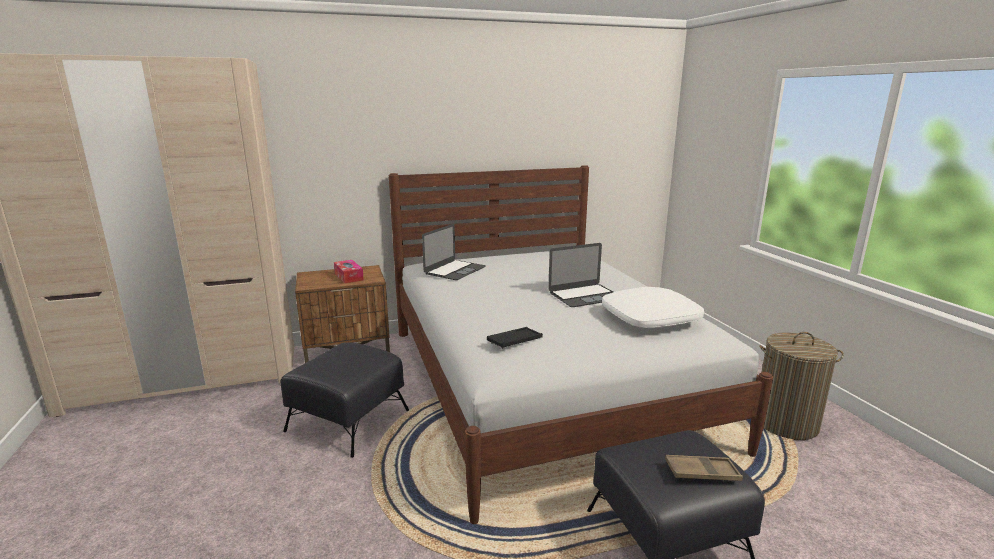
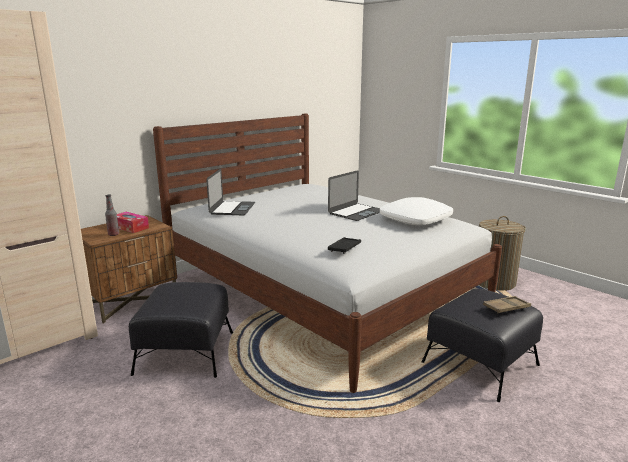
camera: 25 degrees left, 0 degrees up
none -> bottle [105,195,119,236]

